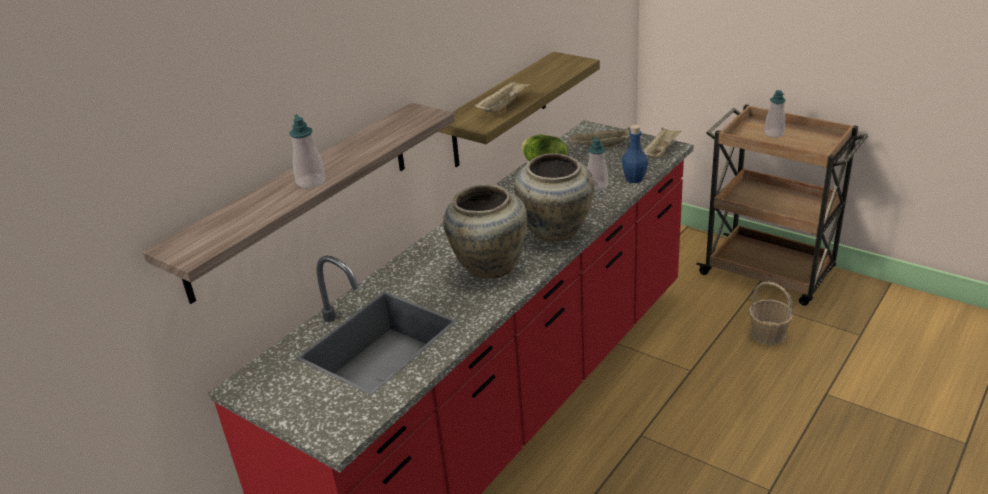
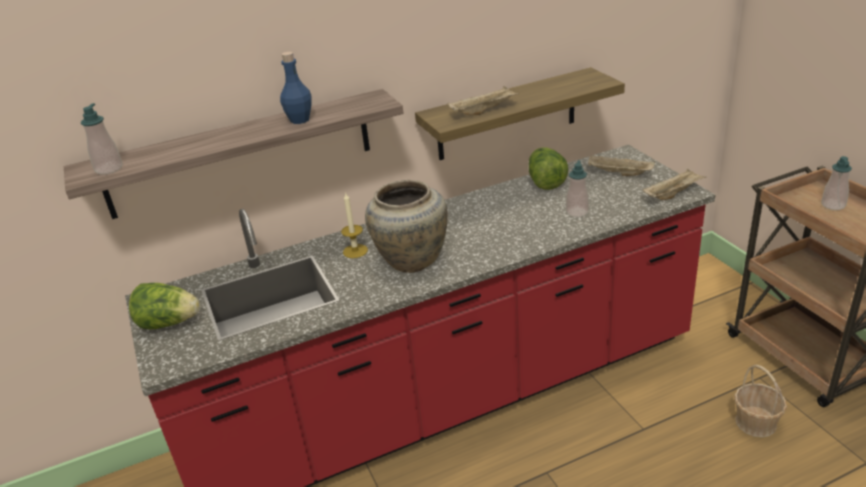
camera: 30 degrees right, 0 degrees up
soap dispenser [289,114,325,188] -> soap dispenser moved to [81,103,123,175]
beige vase [514,153,594,242] -> none
blue bottle [622,125,648,183] -> blue bottle moved to [280,52,311,124]
none -> lettuce [129,283,200,329]
none -> candle [341,192,368,258]

